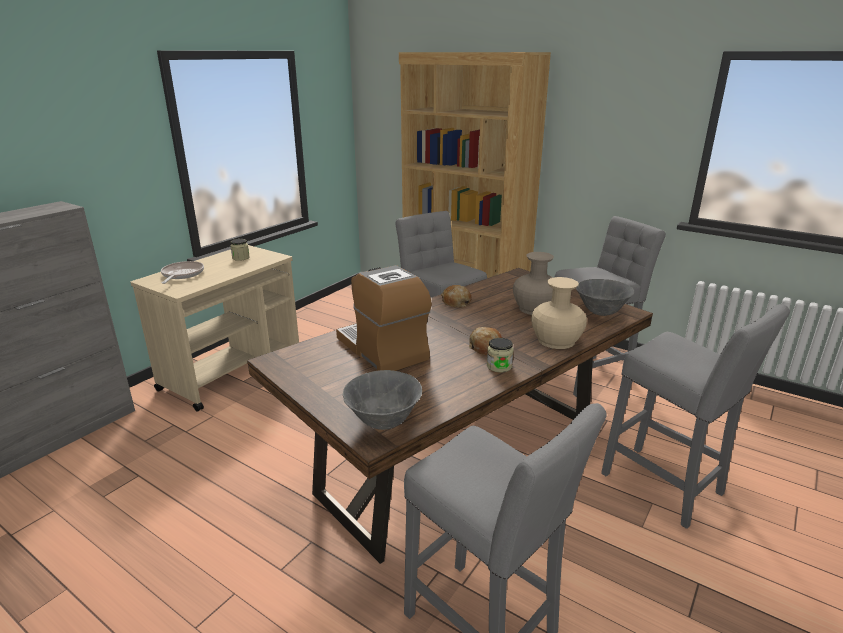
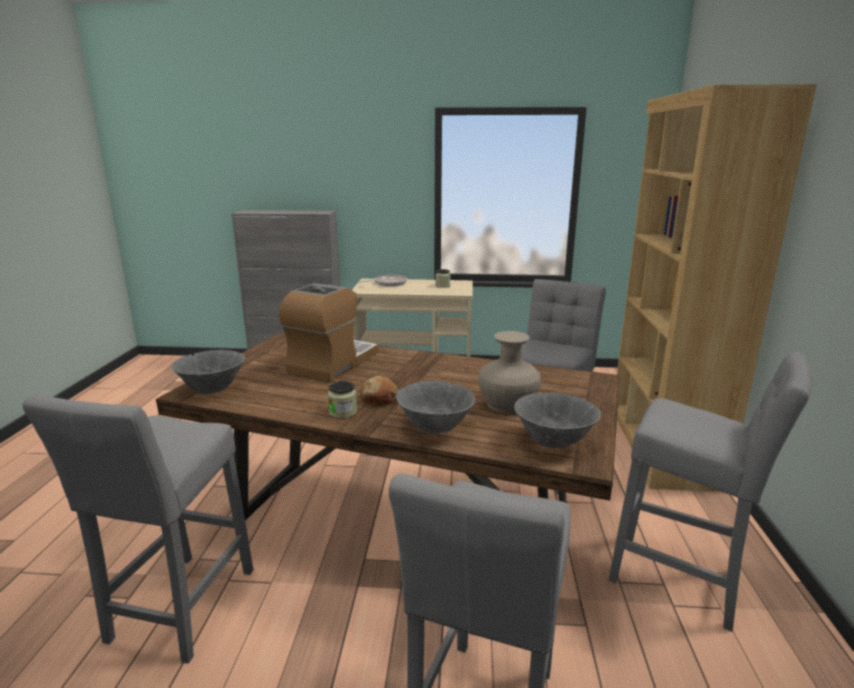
camera: 60 degrees right, 5 degrees down
bread [441,285,472,307] -> none
beige vase [531,277,587,349] -> grey bowl [396,381,475,434]

